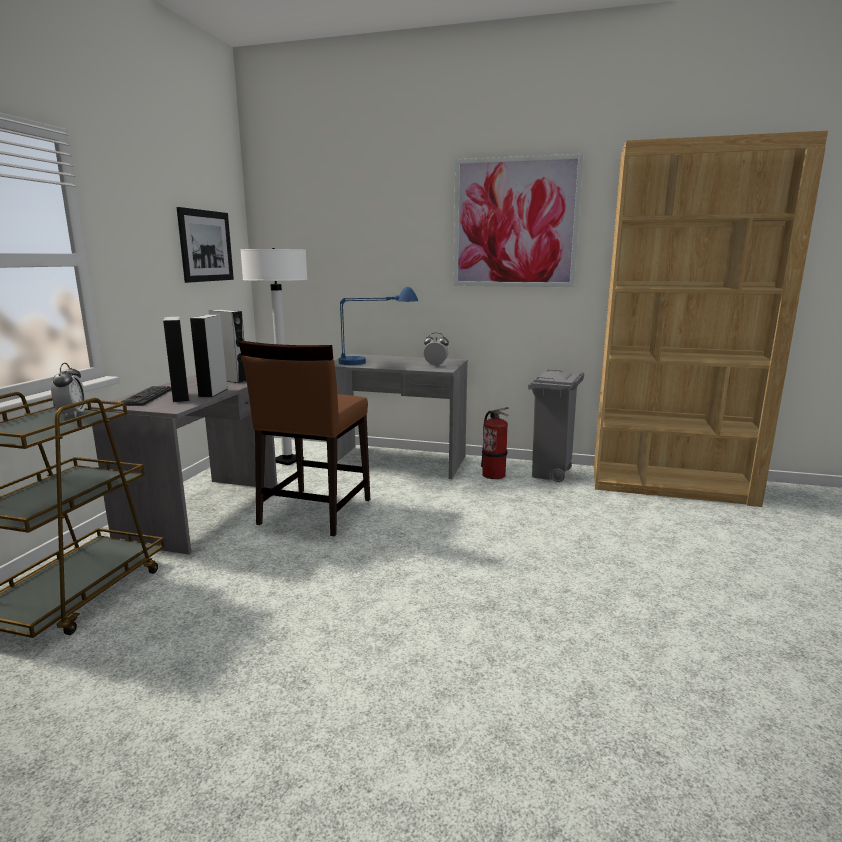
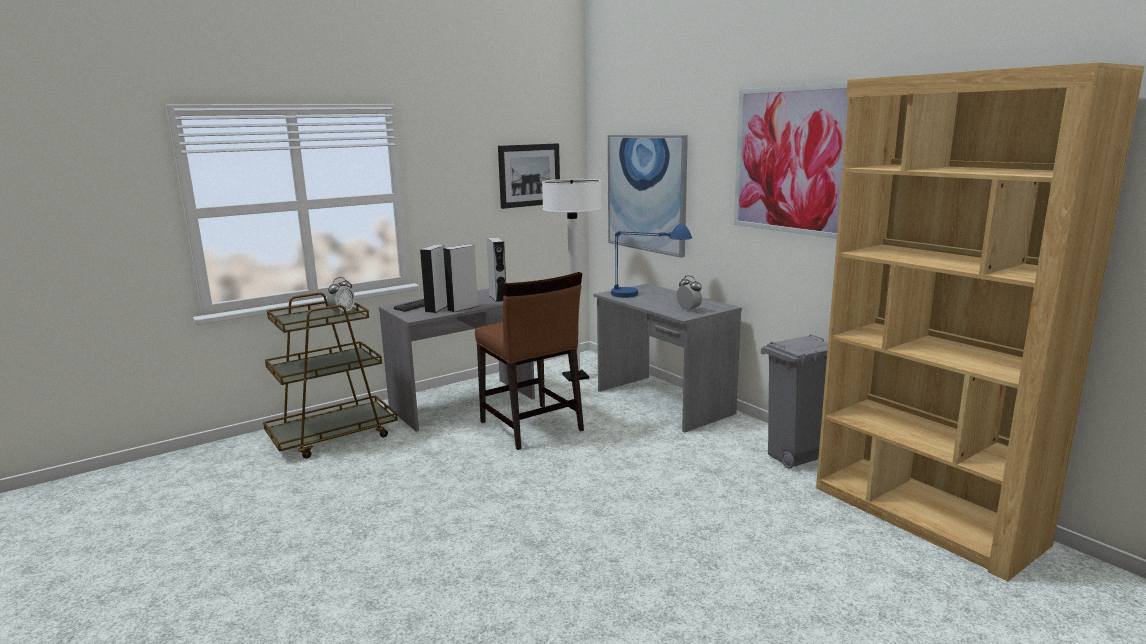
camera: 40 degrees right, 0 degrees up
brown chair [239,341,370,537] -> brown chair turned 90 degrees counterclockwise [475,272,584,450]
fire extinguisher [481,407,509,479] -> none
none -> picture [608,135,688,258]

